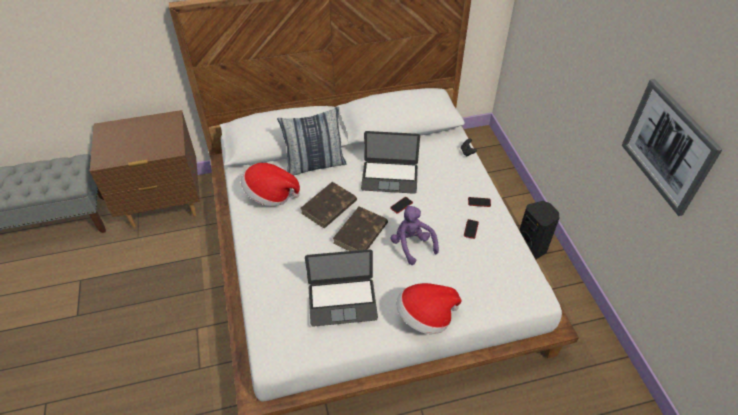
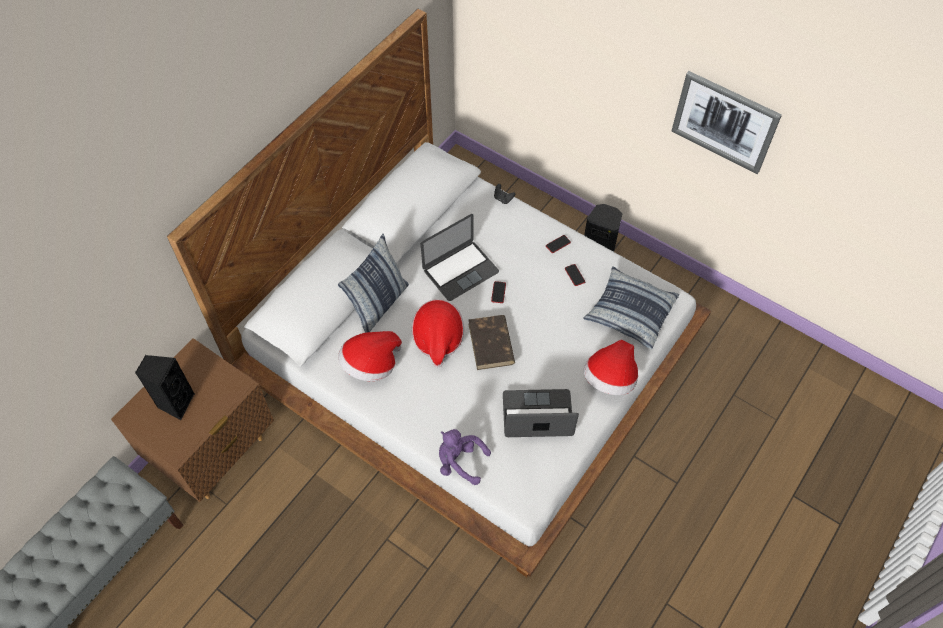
camera: 40 degrees left, 10 degrees up
brown book [301,182,357,228] -> hat [412,299,464,368]
laptop [305,249,378,326] -> laptop turned 135 degrees counterclockwise [503,389,579,437]
purple plush toy [390,205,439,265] -> purple plush toy moved to [439,429,491,485]
none -> black speaker [135,355,195,420]
none -> pillow [583,266,679,349]

